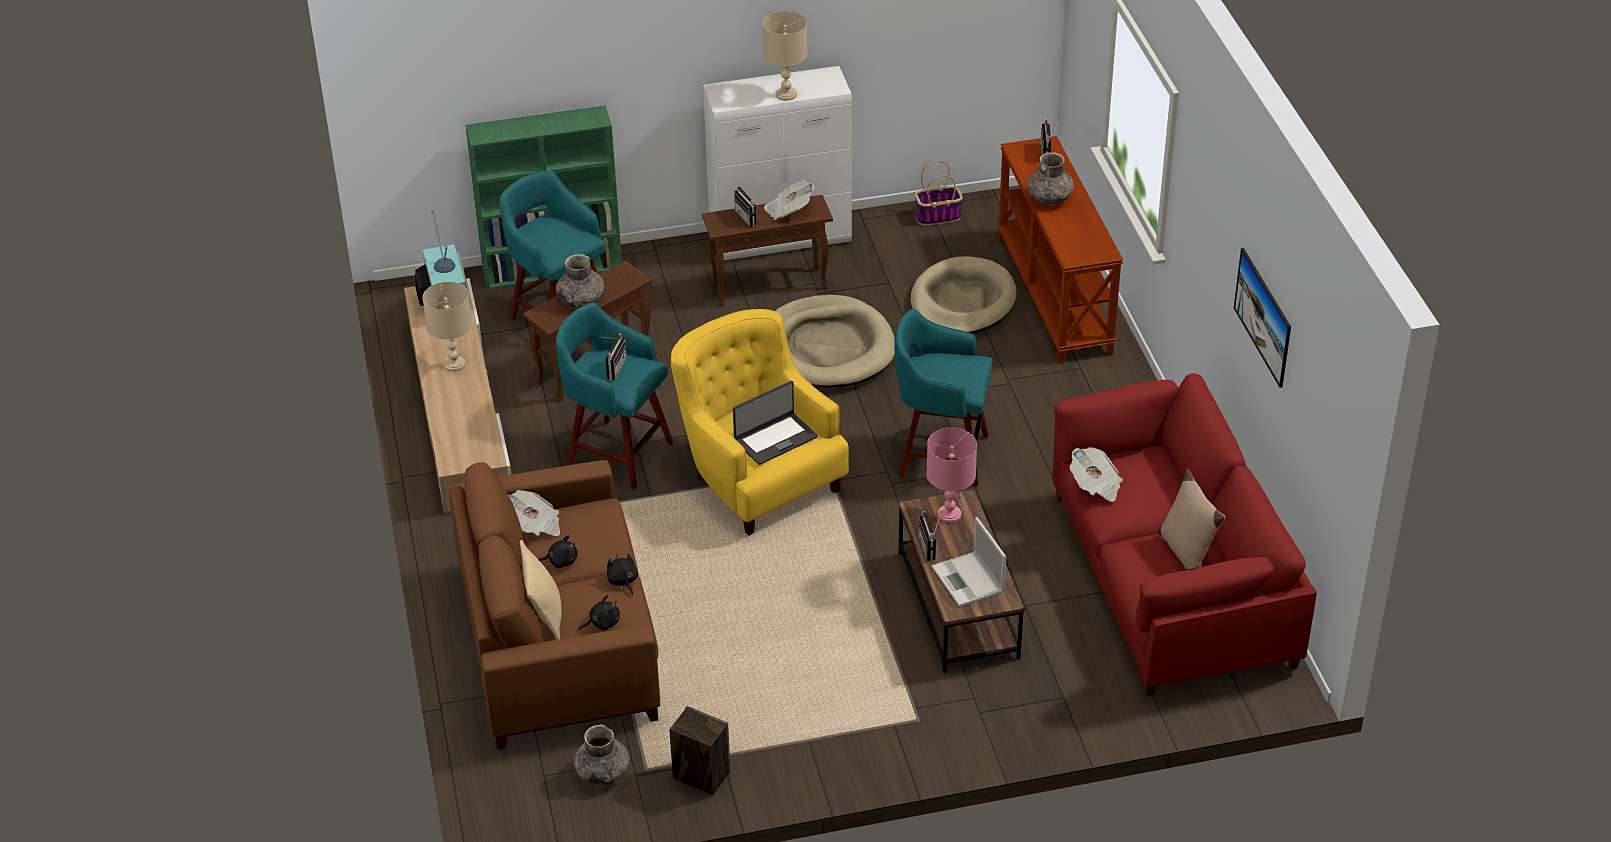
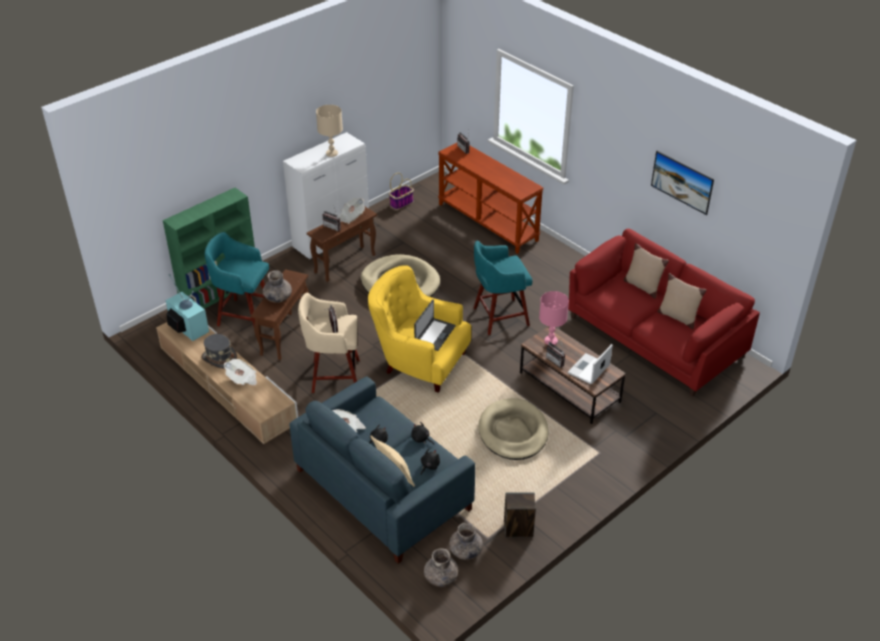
camera: 30 degrees left, 0 degrees up
beige table lamp [422,282,472,372] -> grey hat [201,334,237,369]
brown sofa [449,460,660,750] -> blue sofa [290,376,475,564]
turquoise stool [556,302,674,489] -> beige stool [298,293,360,393]
beige dog bed [911,256,1017,334] -> beige dog bed moved to [479,398,549,460]
laptop [931,517,1006,607] -> laptop turned 90 degrees clockwise [568,344,613,384]
grey vase [1027,152,1074,205] -> grey vase moved to [424,548,458,587]
newspaper [1070,447,1123,502] -> newspaper moved to [224,359,257,385]
none -> beige pillow [624,243,669,299]

